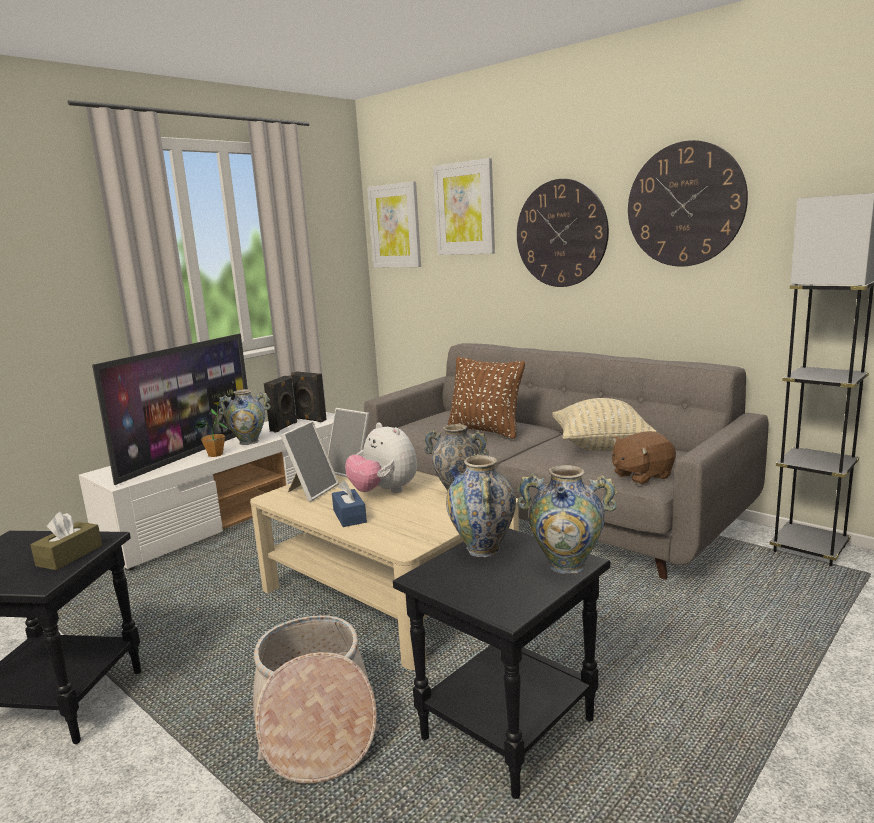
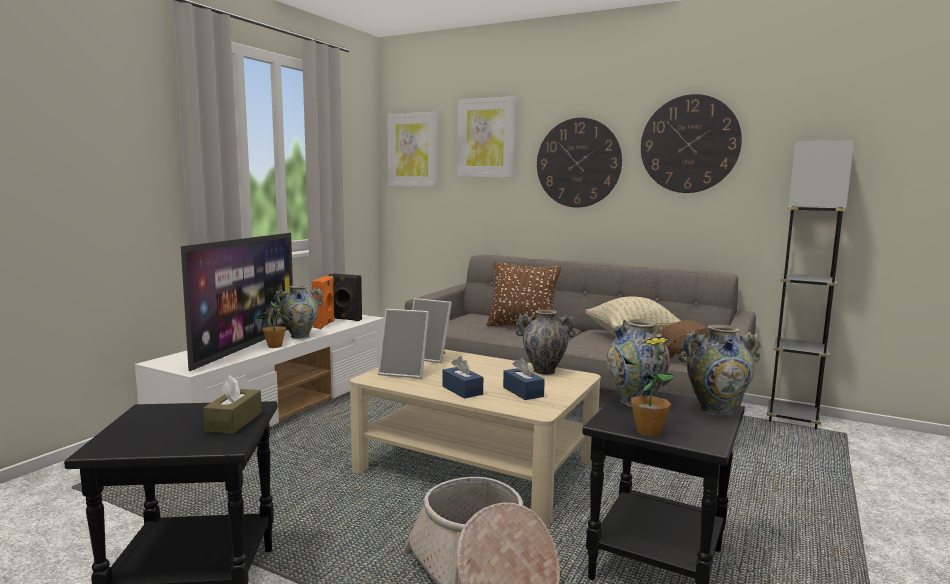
camera: 15 degrees left, 5 degrees down
black speaker [264,375,297,432] -> orange speaker [312,276,335,329]
picture frame [281,421,339,502] -> picture frame turned 90 degrees clockwise [378,309,429,379]
plush toy [345,422,417,493] -> none
none -> blue tissue box [503,357,545,400]
none -> potted plant [623,337,676,437]

